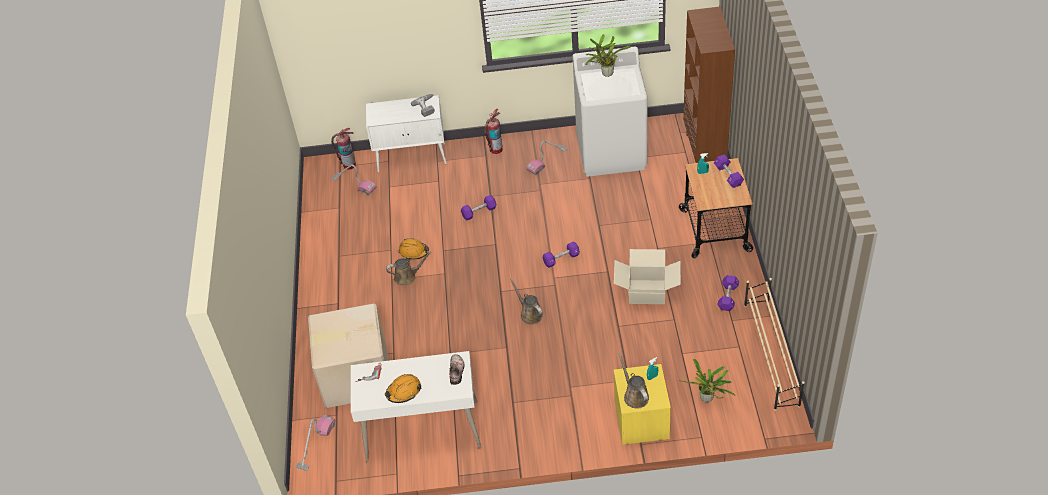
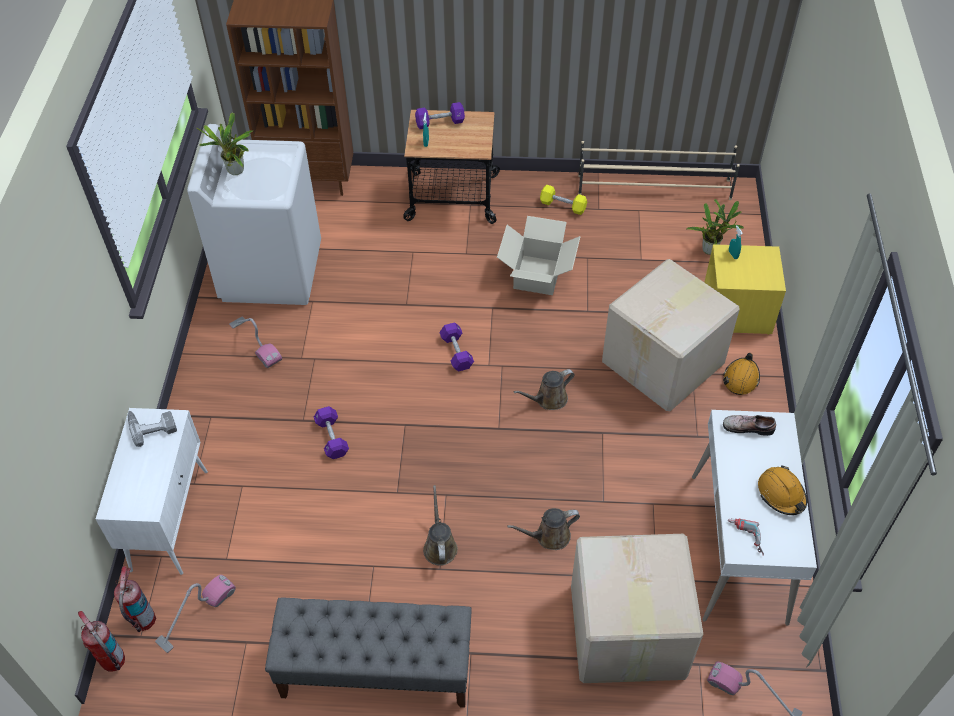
camera: 85 degrees left, 5 degrees up
orange hard hat [399,238,429,260] -> orange hard hat moved to [723,353,760,395]
fire extinguisher [485,109,502,154] -> fire extinguisher moved to [78,611,125,672]
brown watering can [619,353,649,408] -> brown watering can moved to [507,508,580,550]
purple dumbbell [717,275,739,311] -> yellow dumbbell [540,185,587,215]
none -> grey bench [265,598,472,708]
none -> cardboard box [602,259,740,411]

